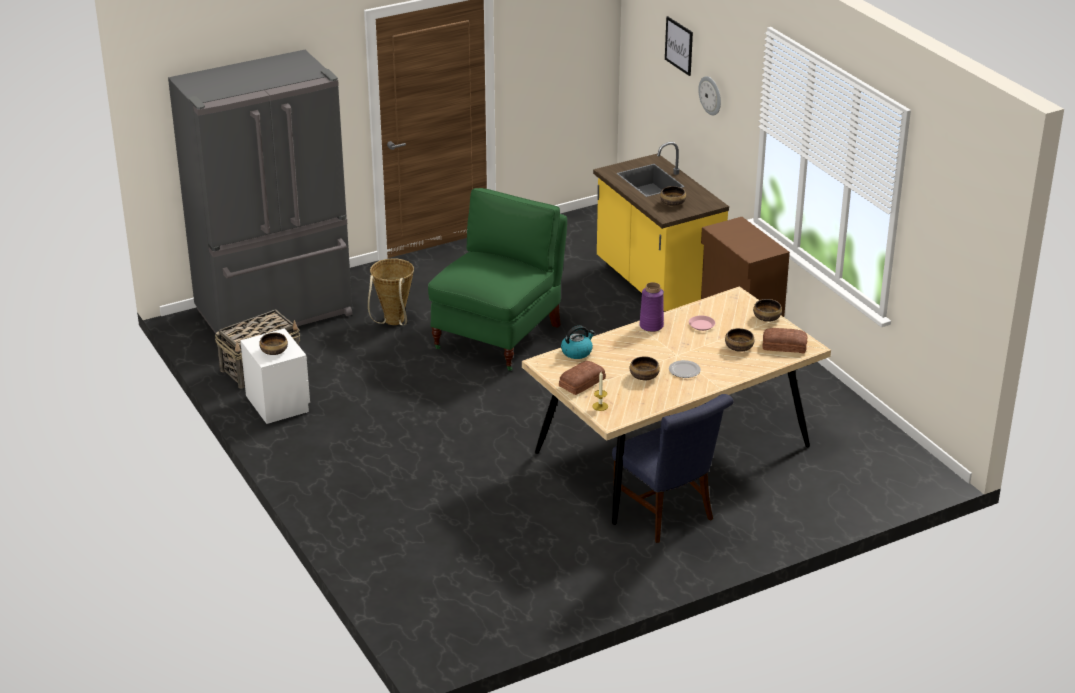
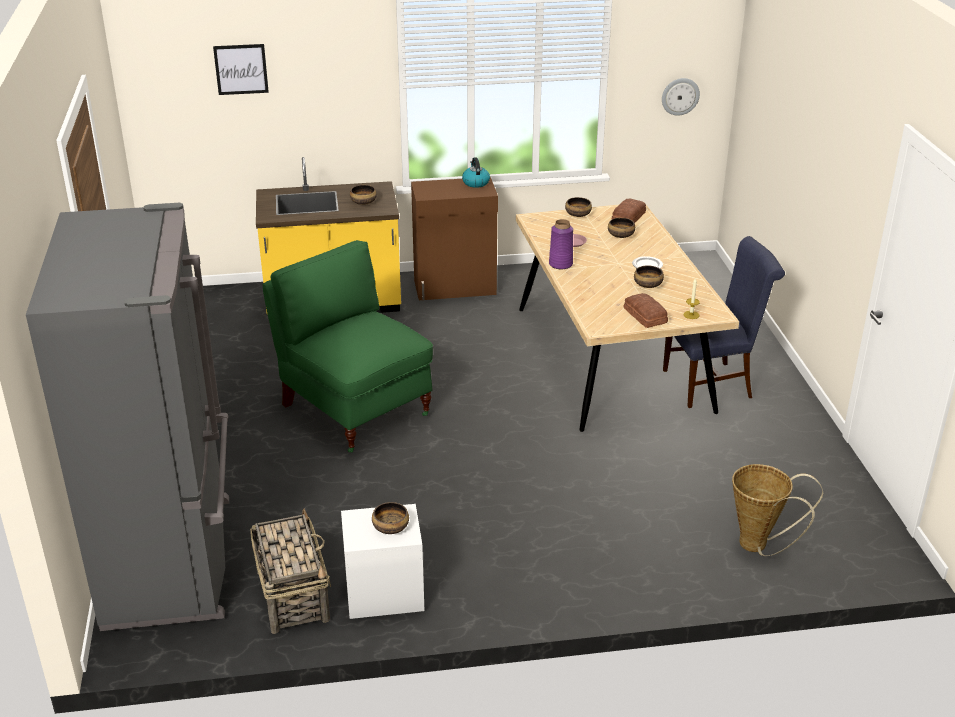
camera: 70 degrees left, 0 degrees up
basket [368,258,414,325] -> basket moved to [732,464,823,556]
kettle [561,326,595,359] -> kettle moved to [462,157,490,188]
wall clock [698,76,721,115] -> wall clock moved to [662,78,700,116]

